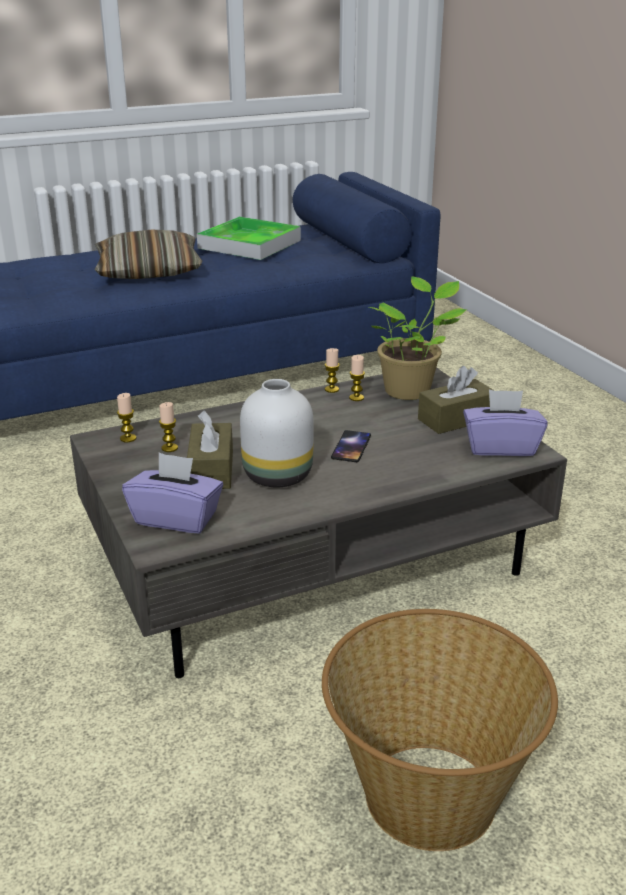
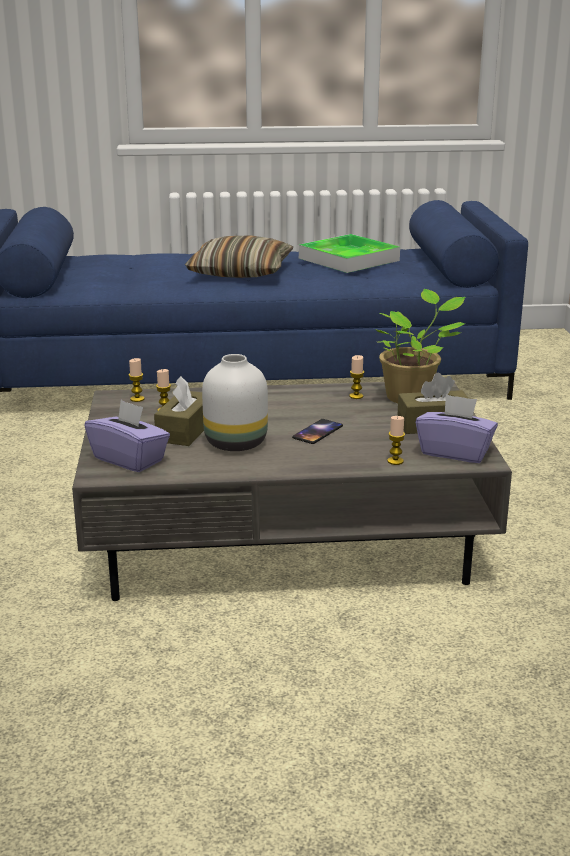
camera: 20 degrees right, 5 degrees down
basket [322,609,558,851] -> none
candle [325,348,340,393] -> candle moved to [387,416,405,465]

